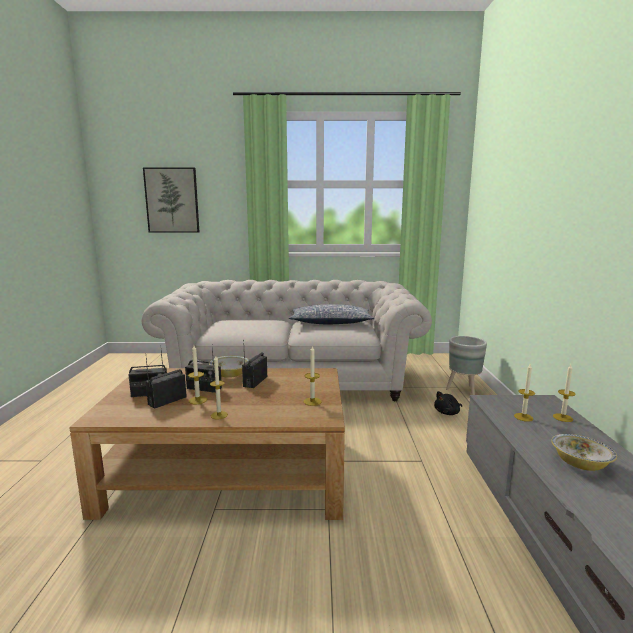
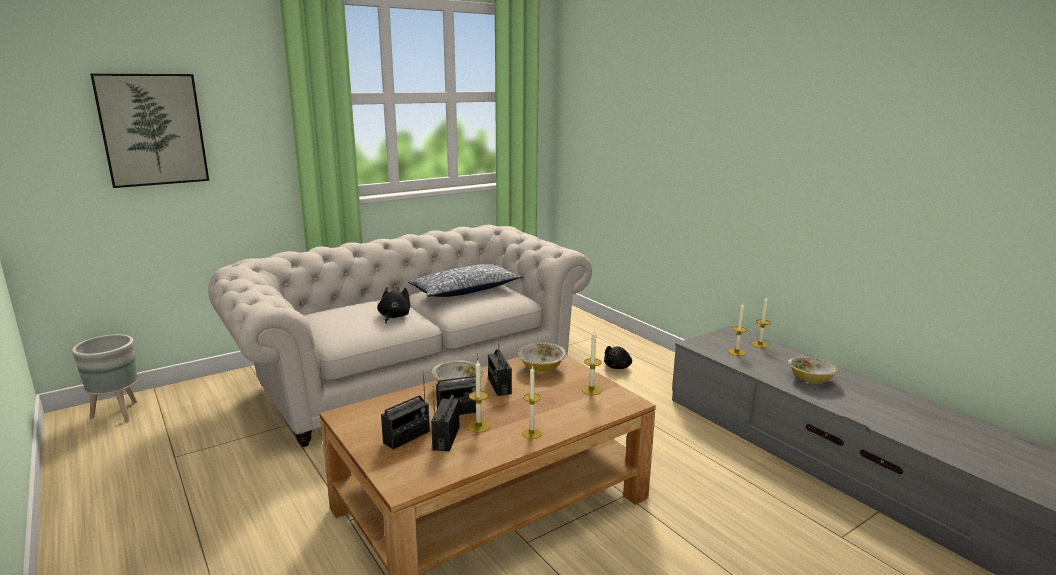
camera: 35 degrees left, 5 degrees up
grey planter [446,336,487,395] -> grey planter moved to [72,334,138,422]
none -> black plush toy [377,287,410,324]
none -> bowl [518,343,566,372]

